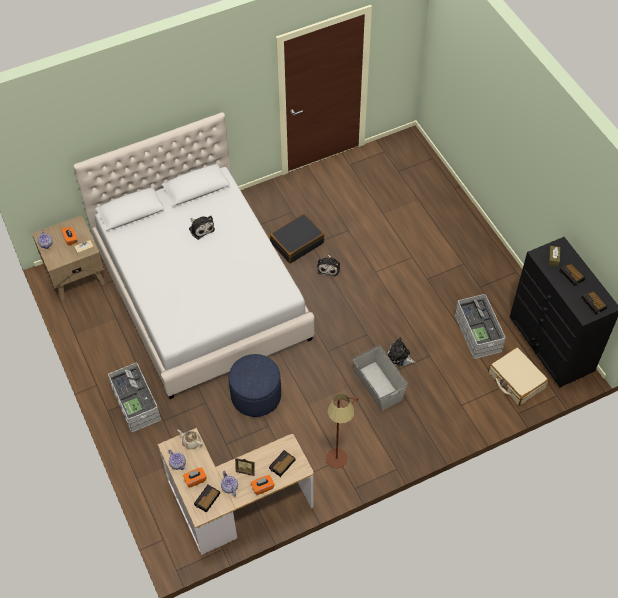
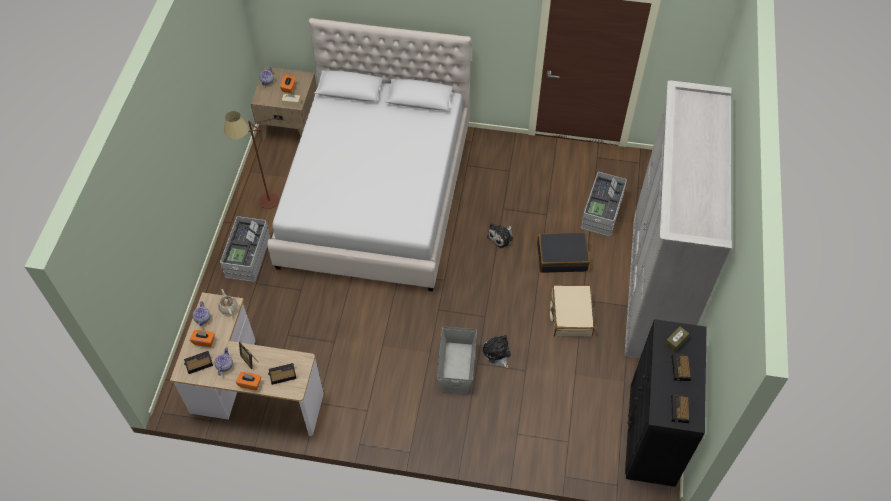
camera: 35 degrees right, 0 degrees up
plush toy [189,216,215,240] -> none
blue ottoman [229,354,281,417] -> none
black suitcase [270,214,324,264] -> black suitcase moved to [537,232,590,273]
brown floor lamp [326,394,359,468] -> brown floor lamp moved to [224,111,279,209]
grey storage box [455,294,506,359] -> grey storage box moved to [581,172,627,236]
beige suitcase [489,347,549,406] -> beige suitcase moved to [550,285,595,337]
none -> white wardrobe [624,80,732,358]

